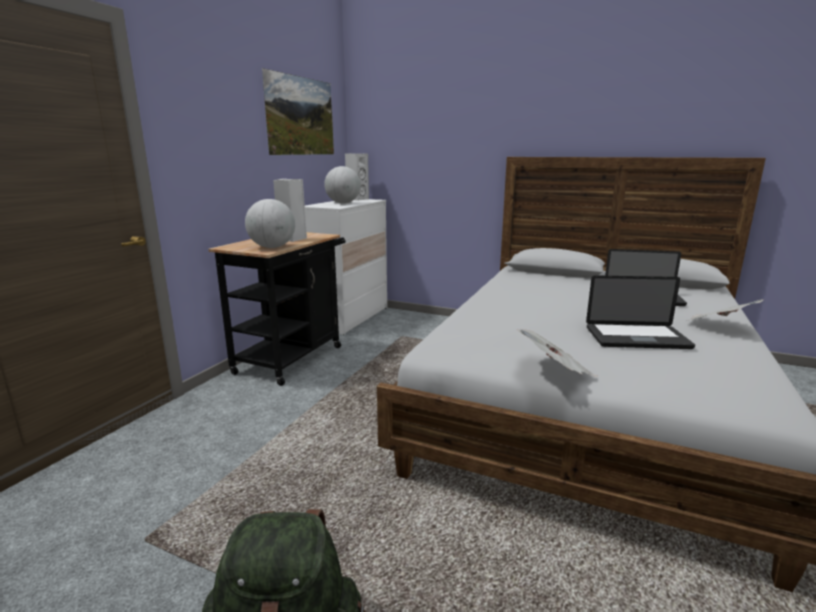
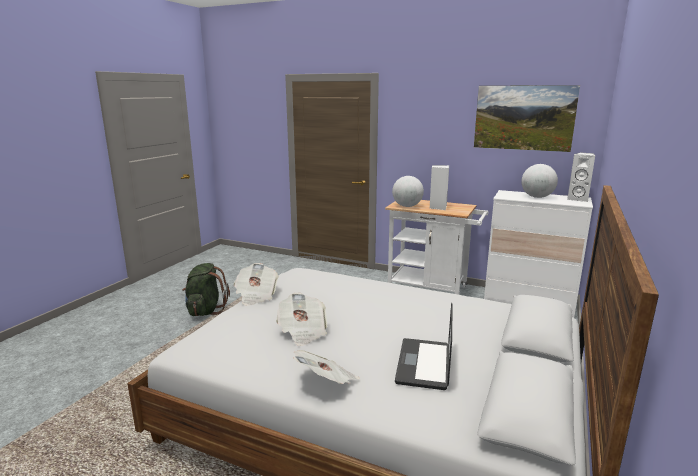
camera: 90 degrees right, 0 degrees up
black cart [209,232,346,386] -> white cart [385,200,489,295]
laptop [586,275,695,349] -> newspaper [276,293,327,346]

